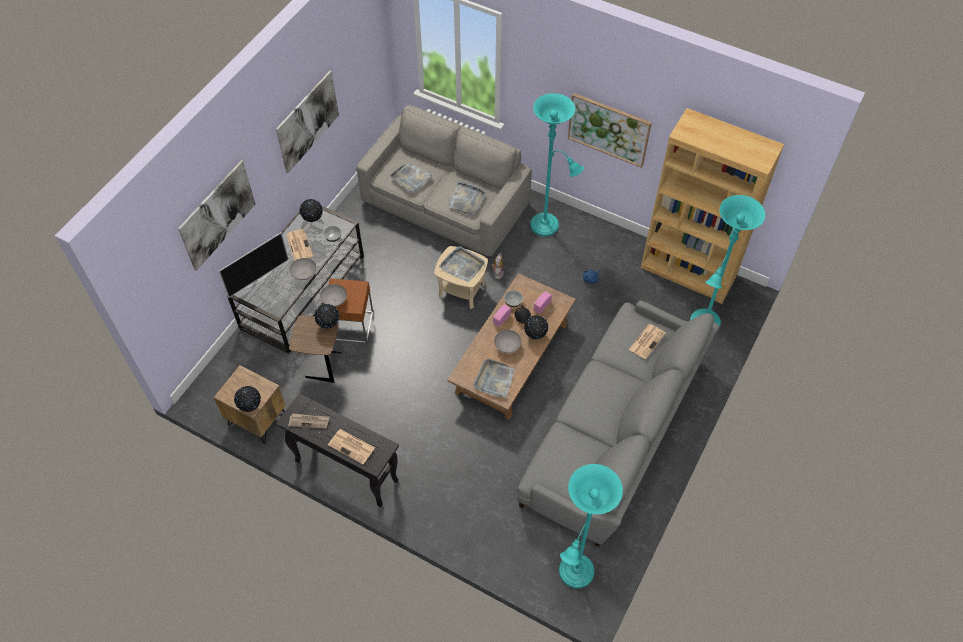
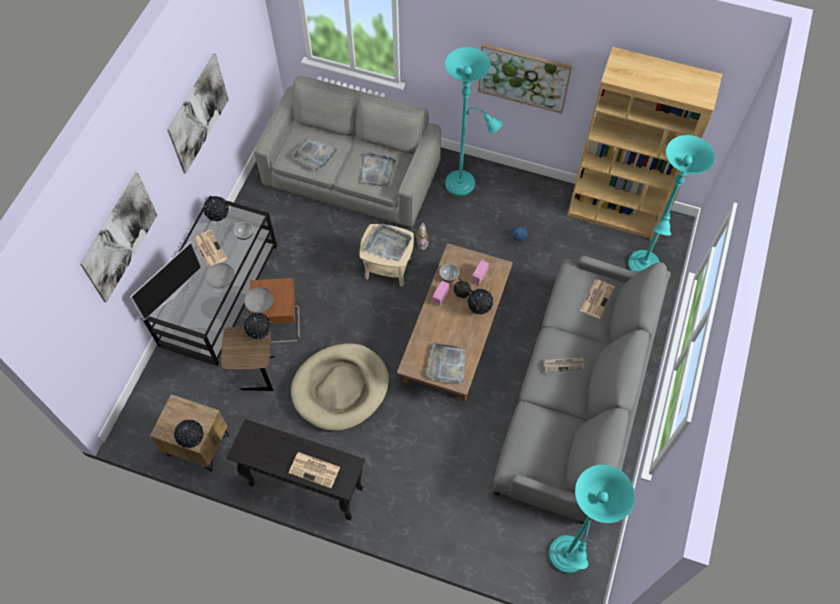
camera: 10 degrees left, 5 degrees up
newspaper [288,413,329,429] -> newspaper moved to [544,357,584,373]
grey bowl [494,330,521,353] -> none
none -> beige dog bed [291,343,389,431]

